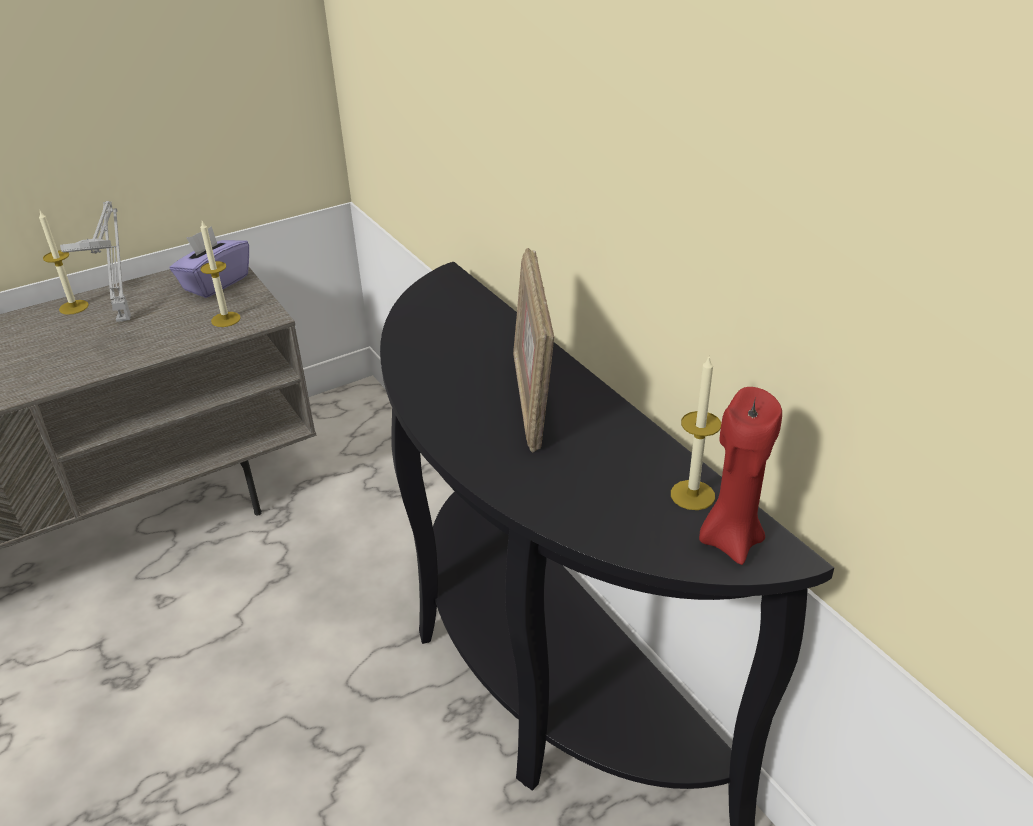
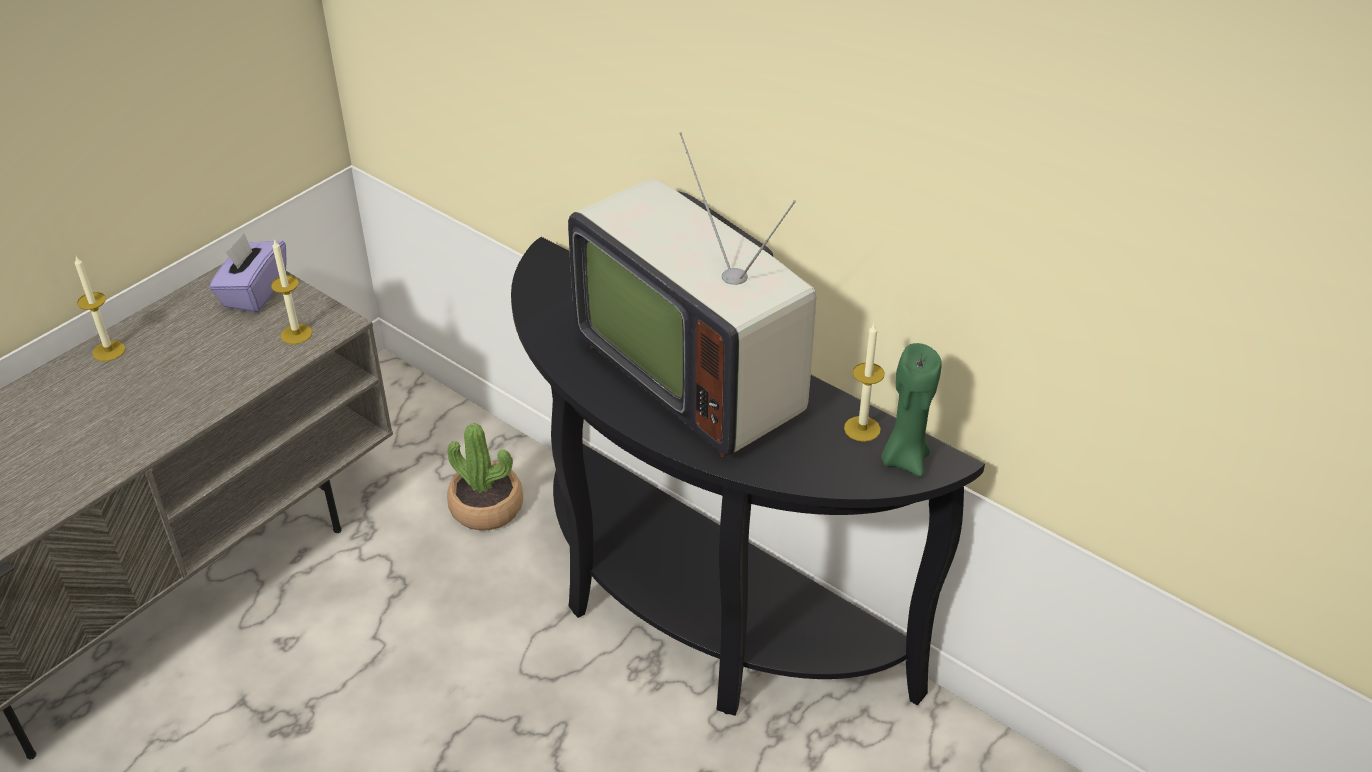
camera: 20 degrees left, 5 degrees up
grey table lamp [60,201,131,322] -> none
picture frame [513,248,554,452] -> television [568,132,816,457]
red candle [699,387,782,565] -> green candle [881,343,942,477]
none -> potted plant [447,423,523,530]

